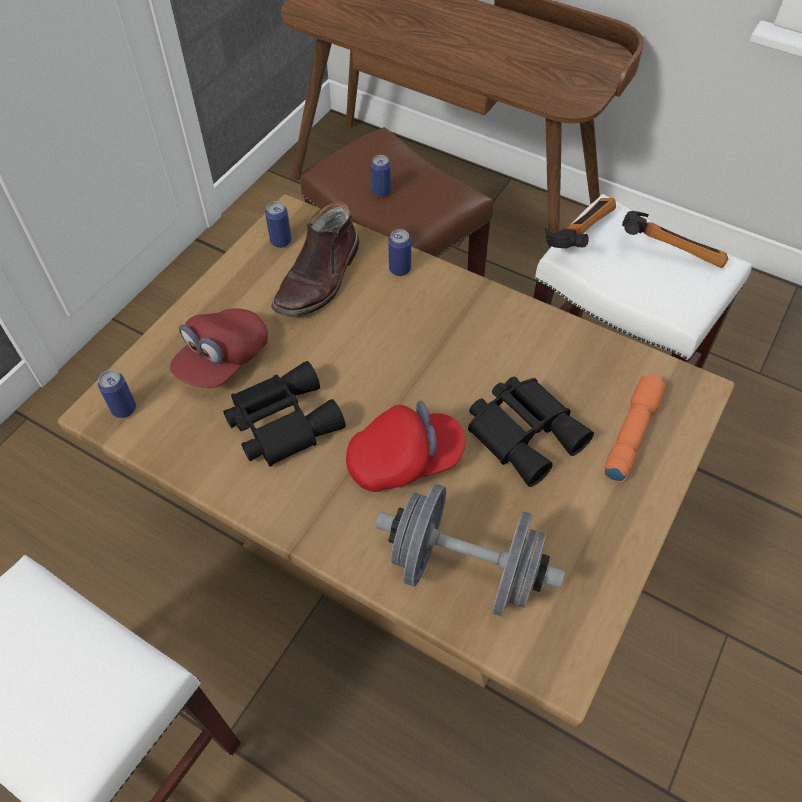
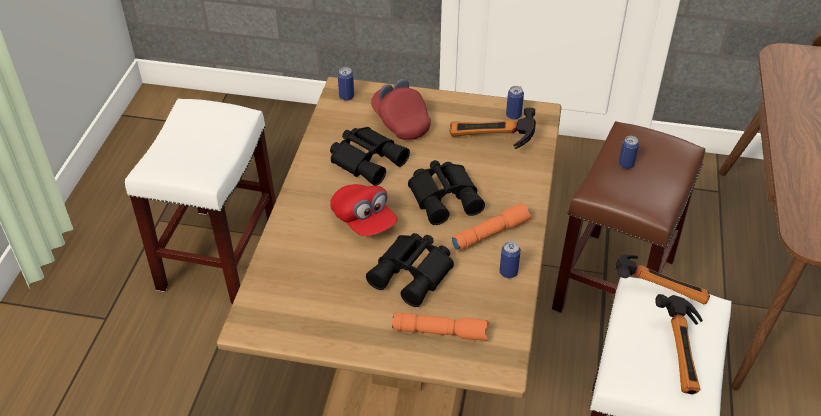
camera: 70 degrees right, 10 degrees down
red cap [170,308,268,388] -> red cap turned 45 degrees clockwise [371,79,431,140]
brown boot [271,201,359,317] -> hammer [450,108,536,149]
grey dumbbell [375,484,565,616] -> none
can [388,229,411,276] -> can moved to [500,241,521,278]
none -> black binoculars [408,160,485,225]
none -> orange flashlight [451,204,532,251]

